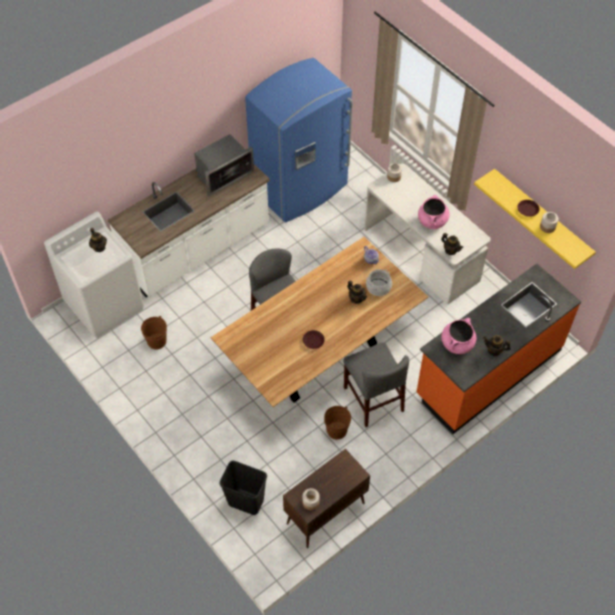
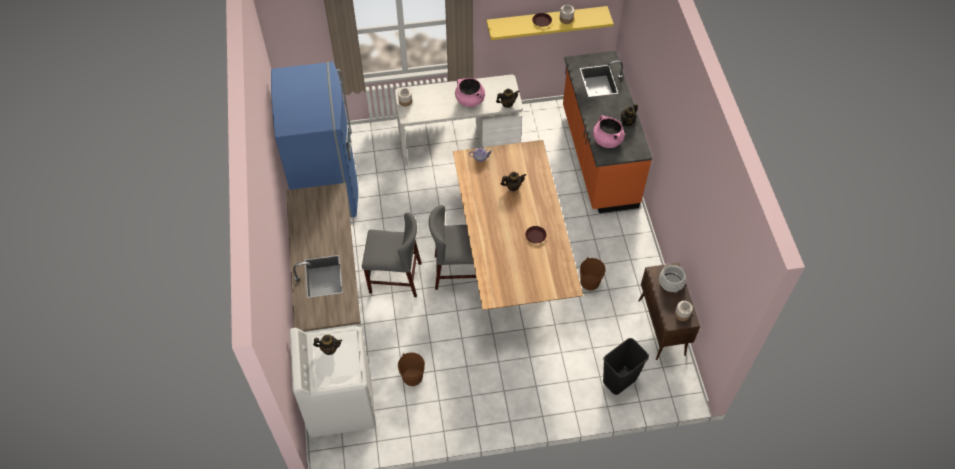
camera: 60 degrees left, 0 degrees up
microwave [194,134,254,197] -> none
grey chair [343,342,409,427] -> grey chair moved to [362,212,421,297]
cooking pot [366,269,392,296] -> cooking pot moved to [659,264,686,292]

